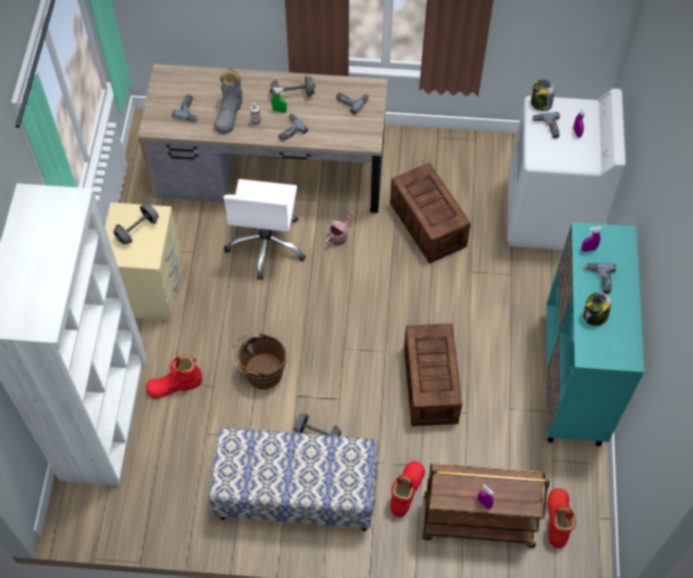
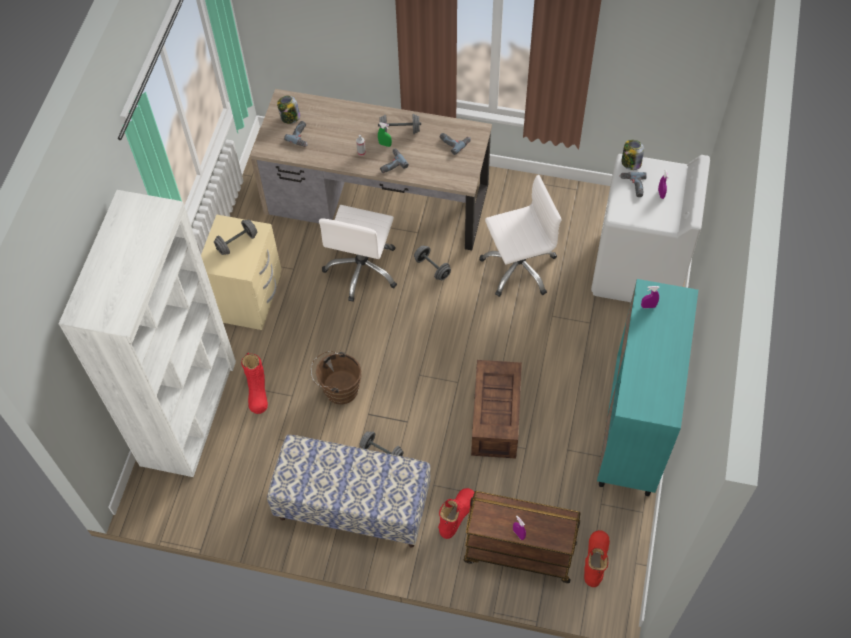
camera: 10 degrees right, 0 degrees up
red boot [146,355,202,399] -> red boot turned 90 degrees counterclockwise [241,353,268,414]
grey boot [214,69,243,134] -> none
watering can [326,210,355,245] -> grey dumbbell [414,245,451,280]
crate [390,163,471,264] -> white office chair [479,175,562,297]
jar [583,292,611,326] -> jar moved to [277,96,300,124]
power drill [584,263,616,294] -> none

